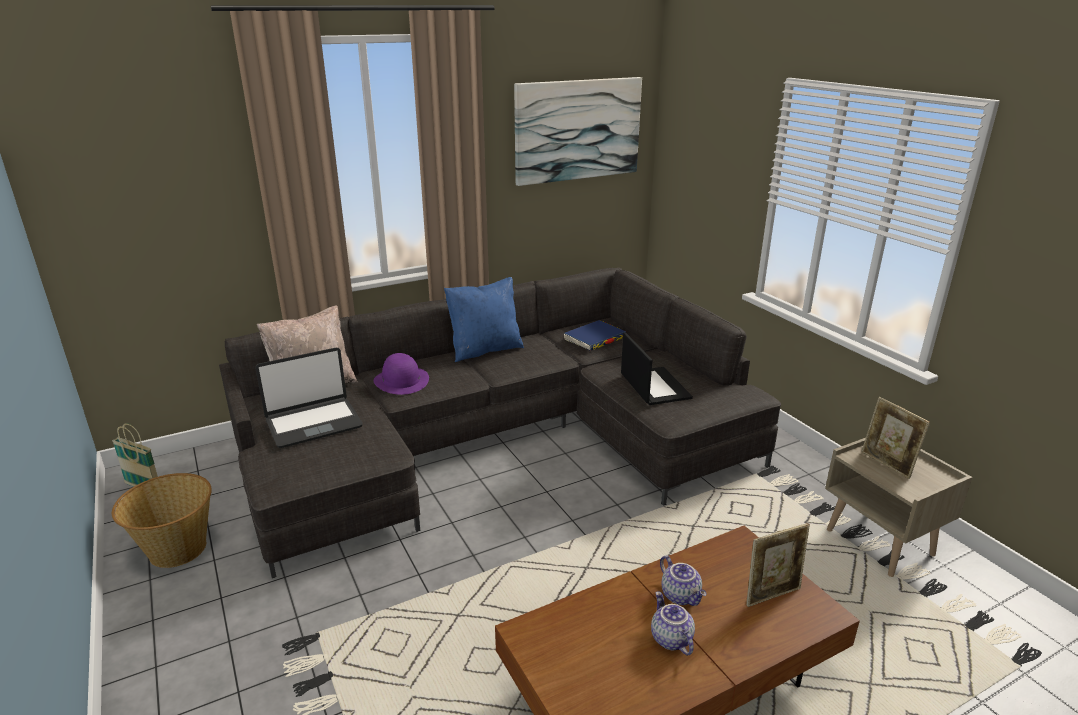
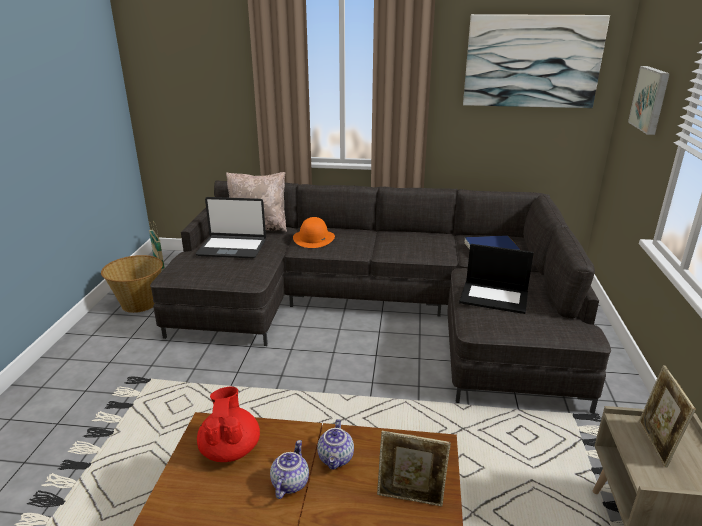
camera: 35 degrees right, 0 degrees up
purple hat [374,353,429,395] -> orange hat [293,217,335,248]
blue pillow [444,277,524,362] -> none
laptop [621,332,693,405] -> laptop turned 90 degrees clockwise [459,244,534,314]
none -> red teapot [197,387,260,462]
none -> picture [628,66,670,135]

